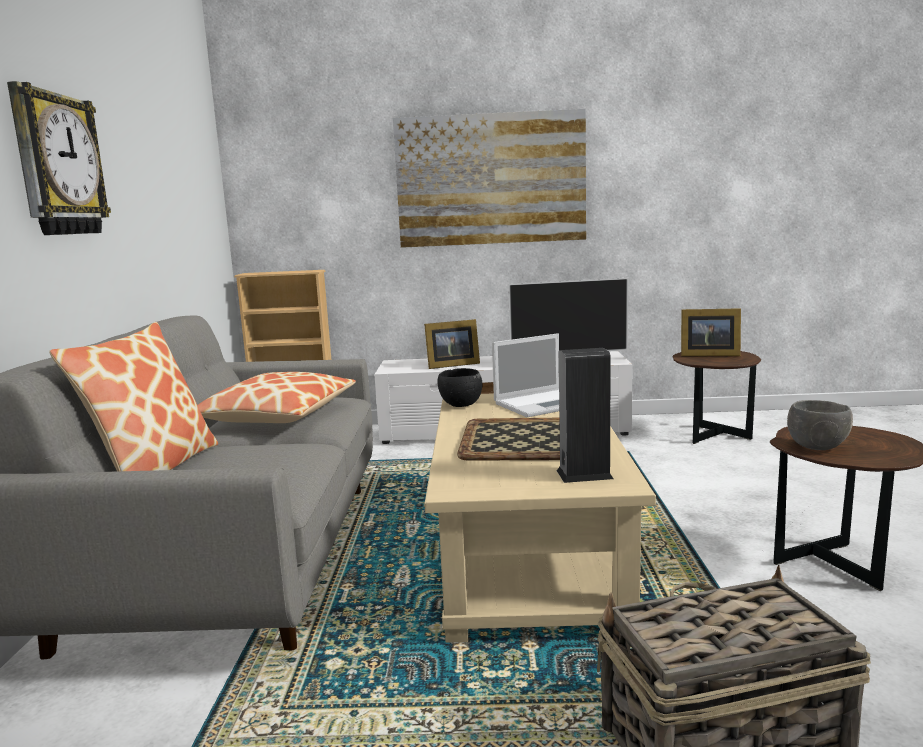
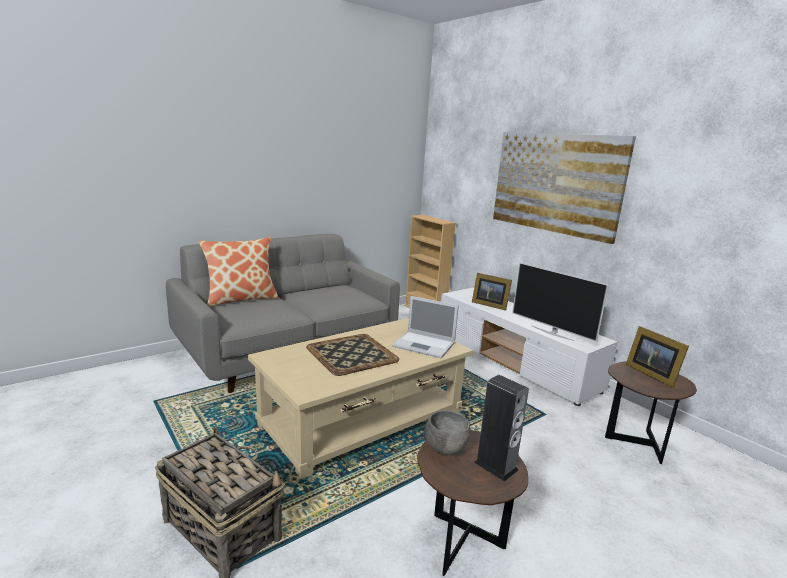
camera: 50 degrees right, 5 degrees up
wall clock [7,81,111,235] -> none
pillow [198,372,356,423] -> none
black bowl [438,368,482,407] -> none
speaker [557,348,614,483] -> speaker moved to [474,375,529,482]

